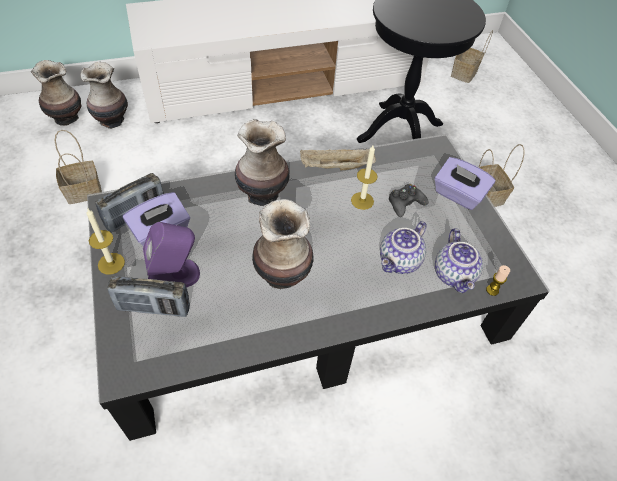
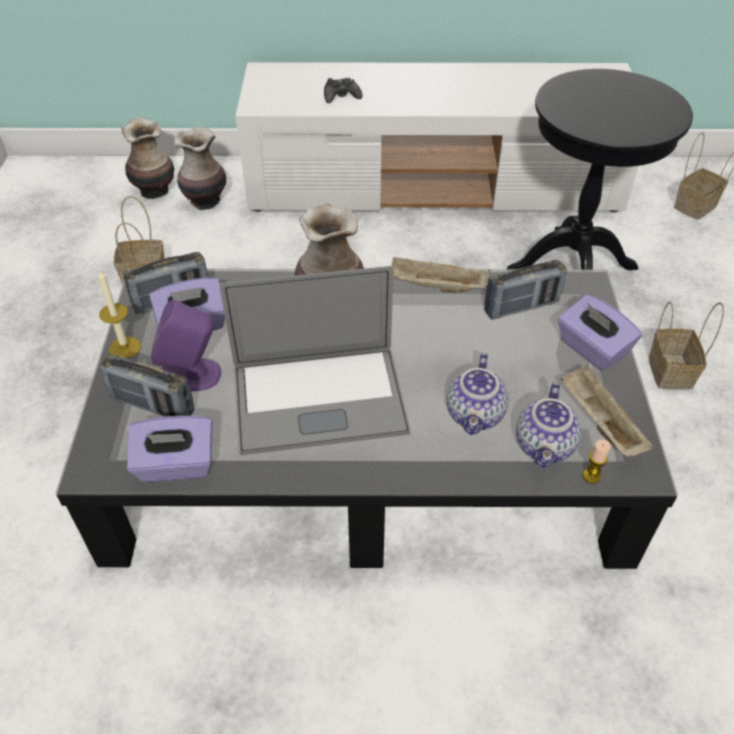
camera: 20 degrees right, 5 degrees down
vase [252,199,314,289] -> laptop [220,266,410,455]
candle [351,145,378,210] -> none
teapot [380,221,426,274] -> teapot turned 45 degrees counterclockwise [447,353,509,435]
black game controller [389,184,429,217] -> black game controller moved to [324,78,362,103]
none -> purple tissue box [127,416,212,482]
none -> radio [484,260,567,320]
none -> beige tray [560,364,653,457]

